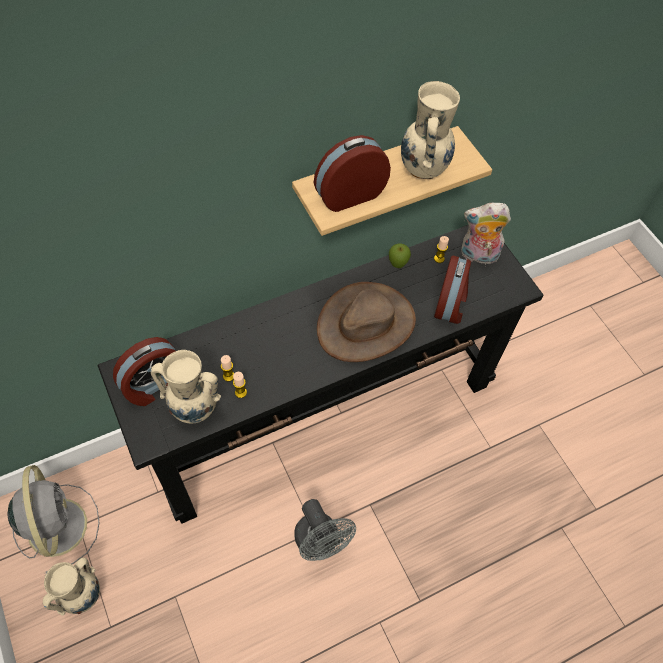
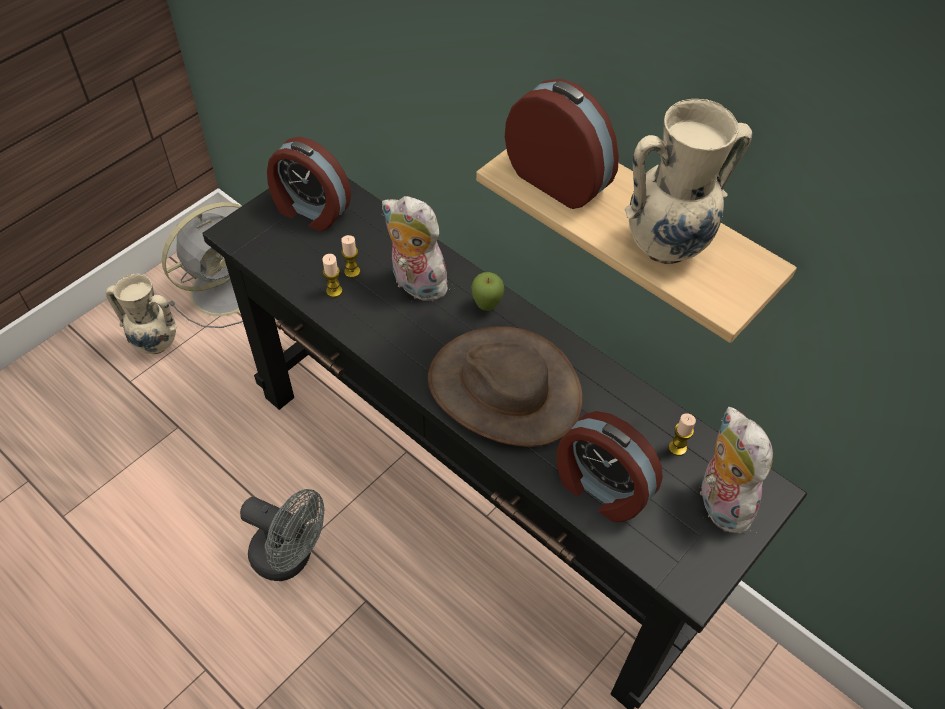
camera: 70 degrees right, 5 degrees down
beige vase [151,350,221,424] -> none
grey fan [294,499,356,561] -> grey fan turned 105 degrees counterclockwise [240,489,324,581]
apple [389,243,411,268] -> apple moved to [471,272,504,311]
alarm clock [434,256,471,324] -> alarm clock turned 45 degrees clockwise [556,411,663,522]
none -> plush toy [382,196,452,301]

